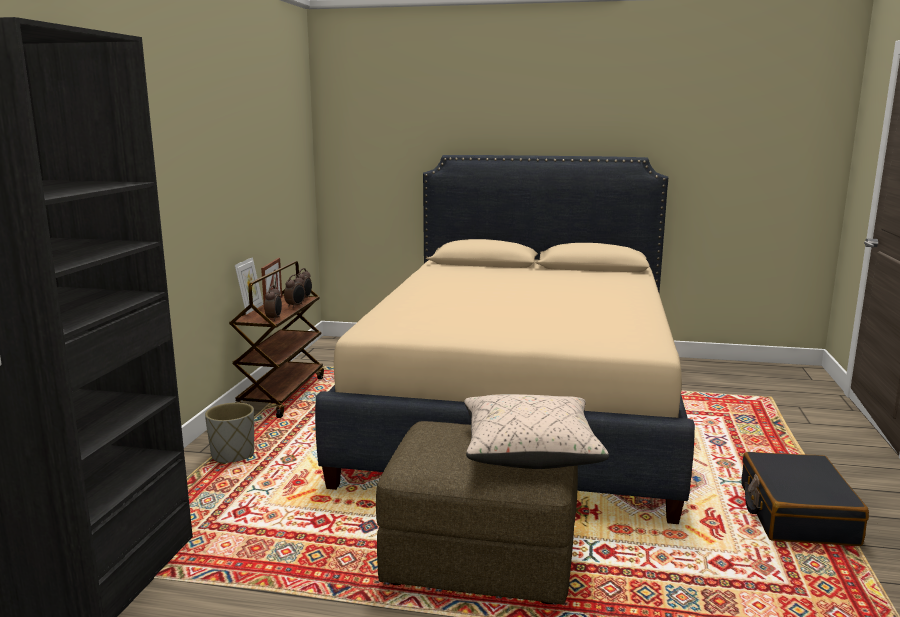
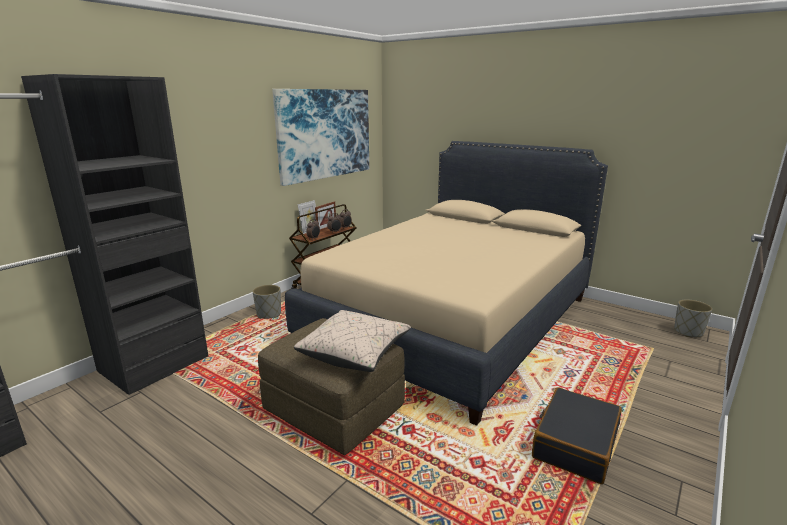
camera: 25 degrees right, 5 degrees up
none -> picture [272,89,369,186]
none -> grey planter [674,300,712,337]

